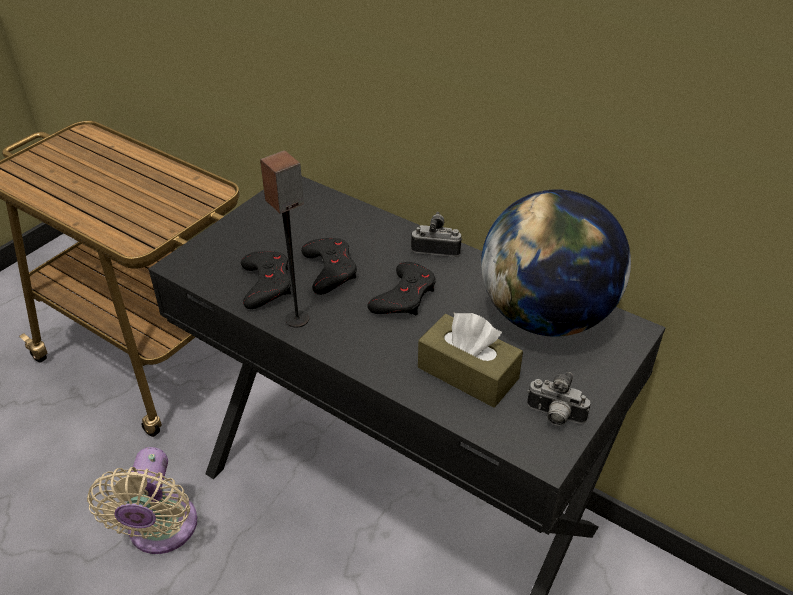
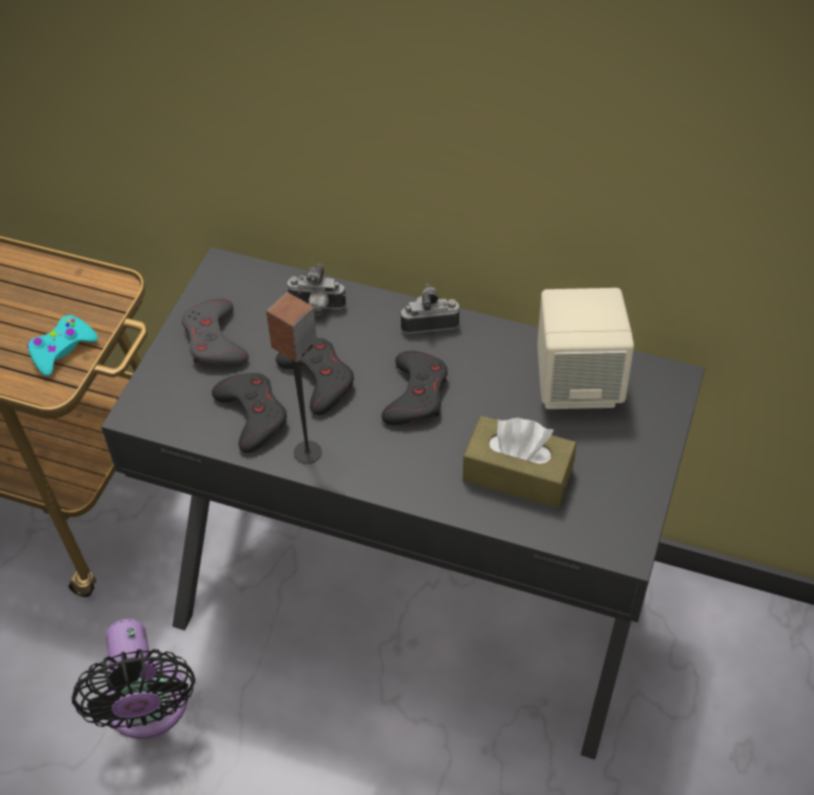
camera: 15 degrees left, 10 degrees up
beige fan [87,447,197,554] -> black fan [71,619,195,739]
globe [481,189,631,337] -> beige speaker [537,288,634,409]
camera [527,372,590,426] -> camera moved to [286,264,346,315]
none -> turquoise game controller [27,315,98,376]
none -> grey game controller [182,299,249,366]

